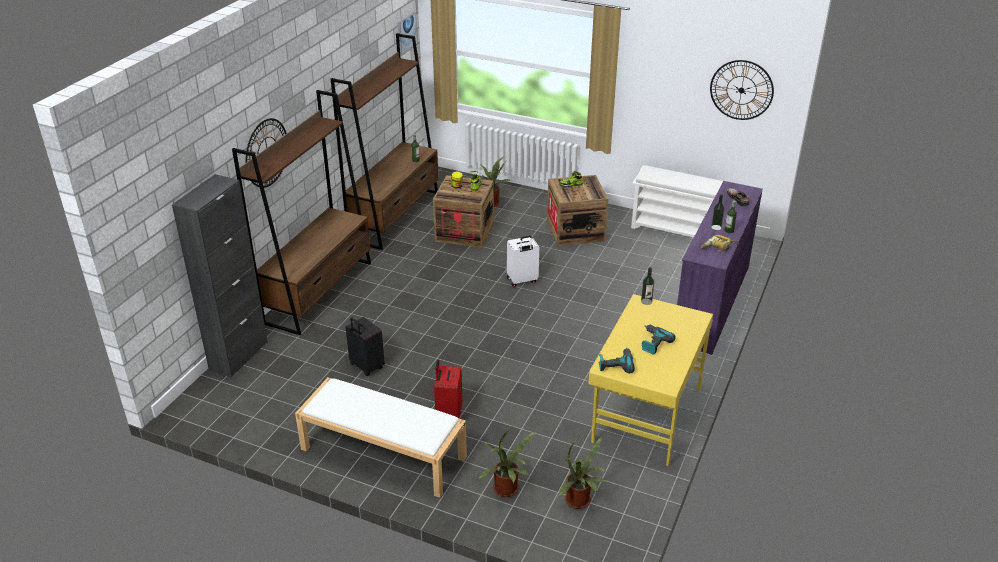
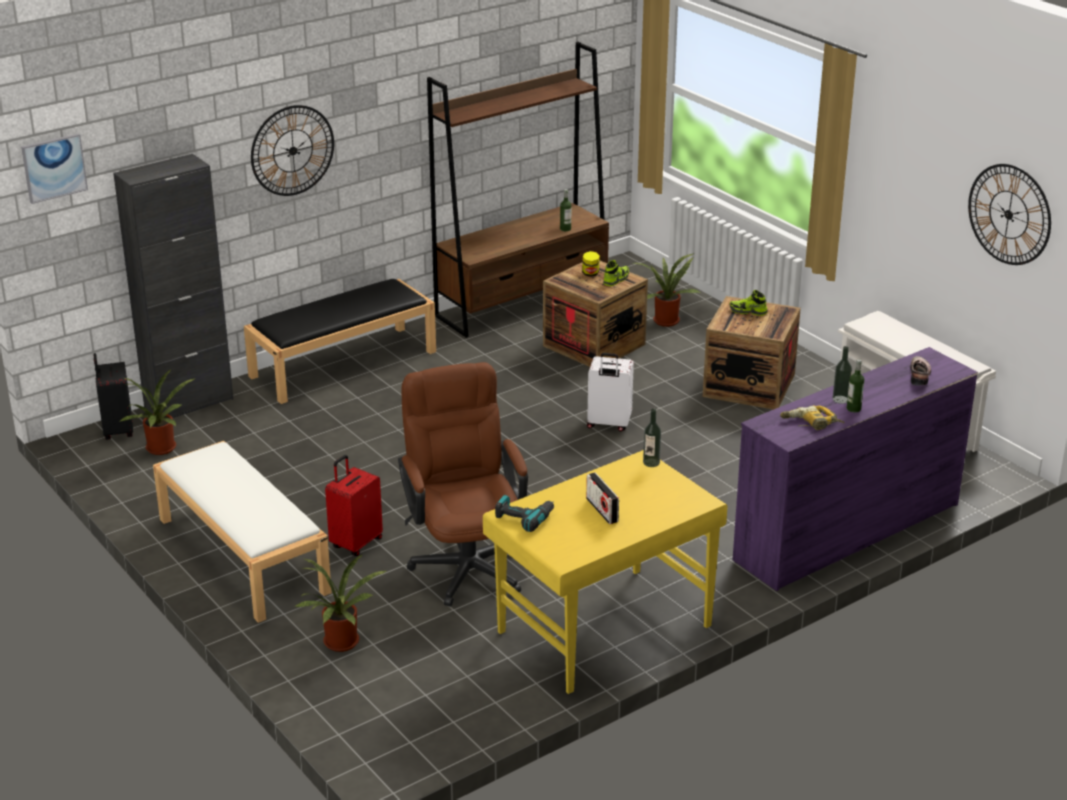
camera: 30 degrees right, 5 degrees down
brown bookcase [232,90,371,335] -> black bench [244,279,436,404]
black suitcase [346,317,385,376] -> black suitcase moved to [93,353,133,440]
picture [398,11,418,55] -> picture moved to [21,133,88,204]
potted plant [558,437,607,509] -> potted plant moved to [119,369,196,455]
power drill [642,325,676,355] -> radio [586,472,619,524]
none -> brown office chair [398,362,528,607]

